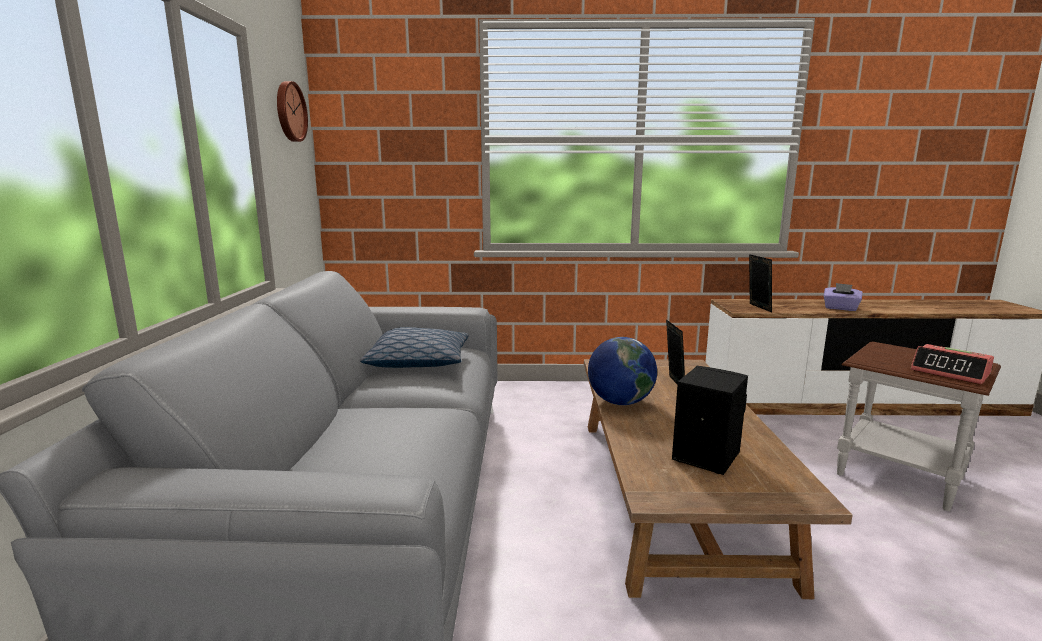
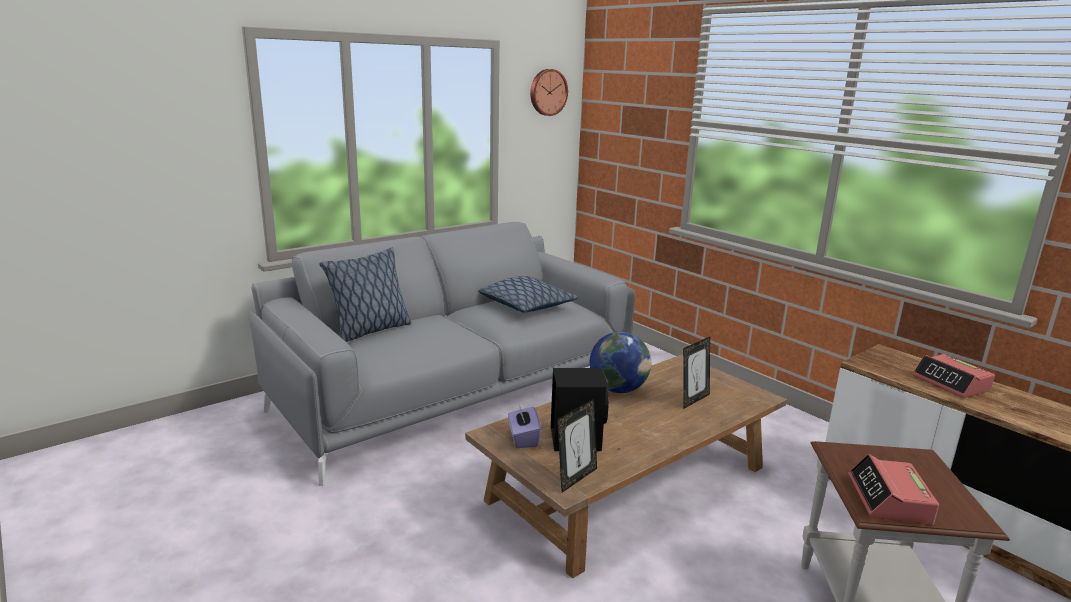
camera: 50 degrees right, 5 degrees up
picture frame [749,254,772,312] -> picture frame moved to [557,399,597,493]
purple tissue box [824,283,863,311] -> purple tissue box moved to [508,404,541,448]
none -> pillow [319,248,412,342]
none -> alarm clock [913,354,995,398]

